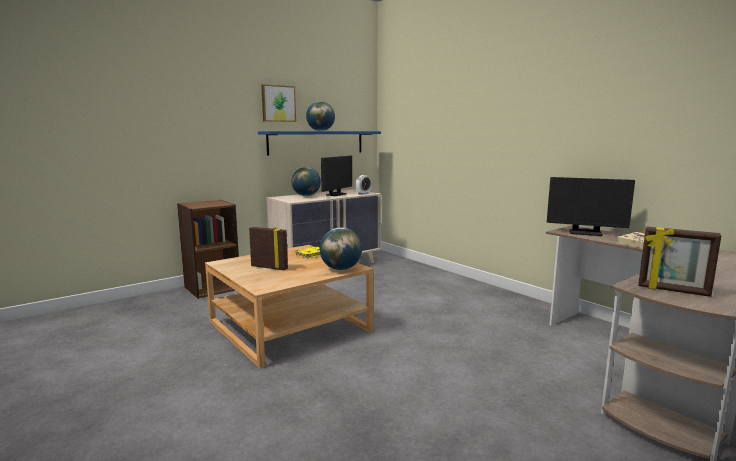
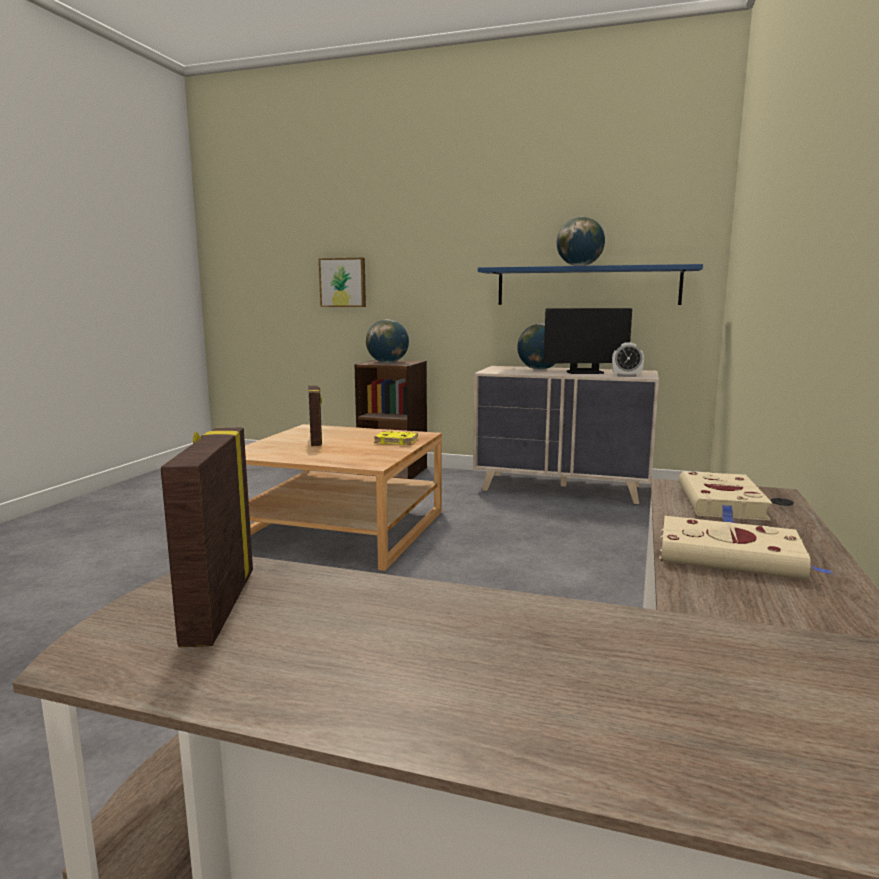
camera: 55 degrees right, 0 degrees up
picture [261,84,296,122] -> picture moved to [319,258,366,307]
globe [320,227,362,270] -> globe moved to [366,319,409,363]
monitor [547,177,635,236] -> beige book [679,471,772,523]

